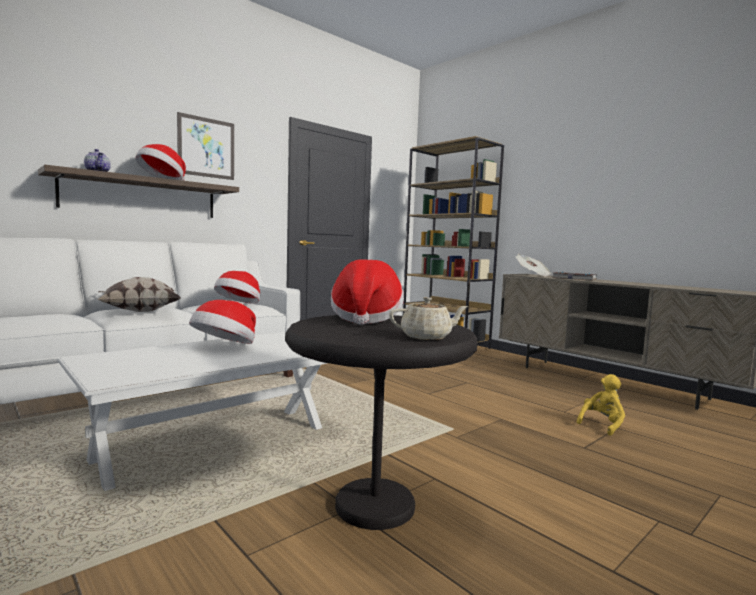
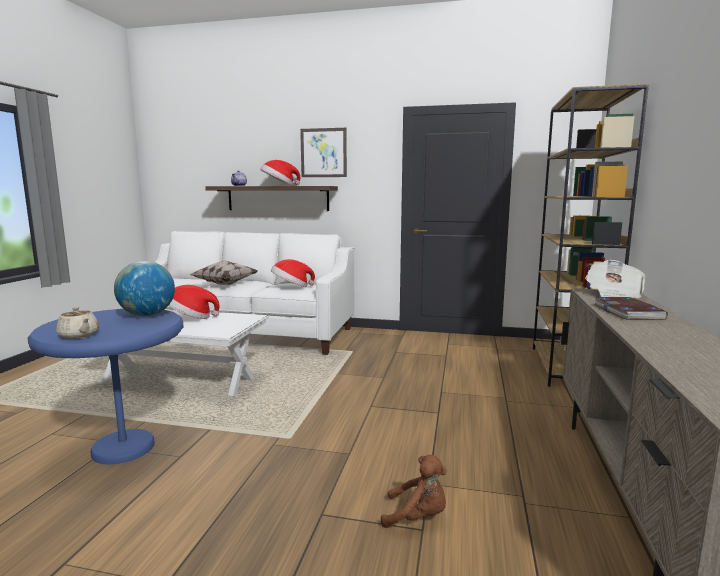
camera: 55 degrees right, 5 degrees up
black side table [285,315,477,530] -> blue side table [27,309,183,465]
hat [330,259,404,325] -> globe [114,261,175,316]
yellow plush toy [577,374,625,436] -> brown plush toy [381,455,447,528]

